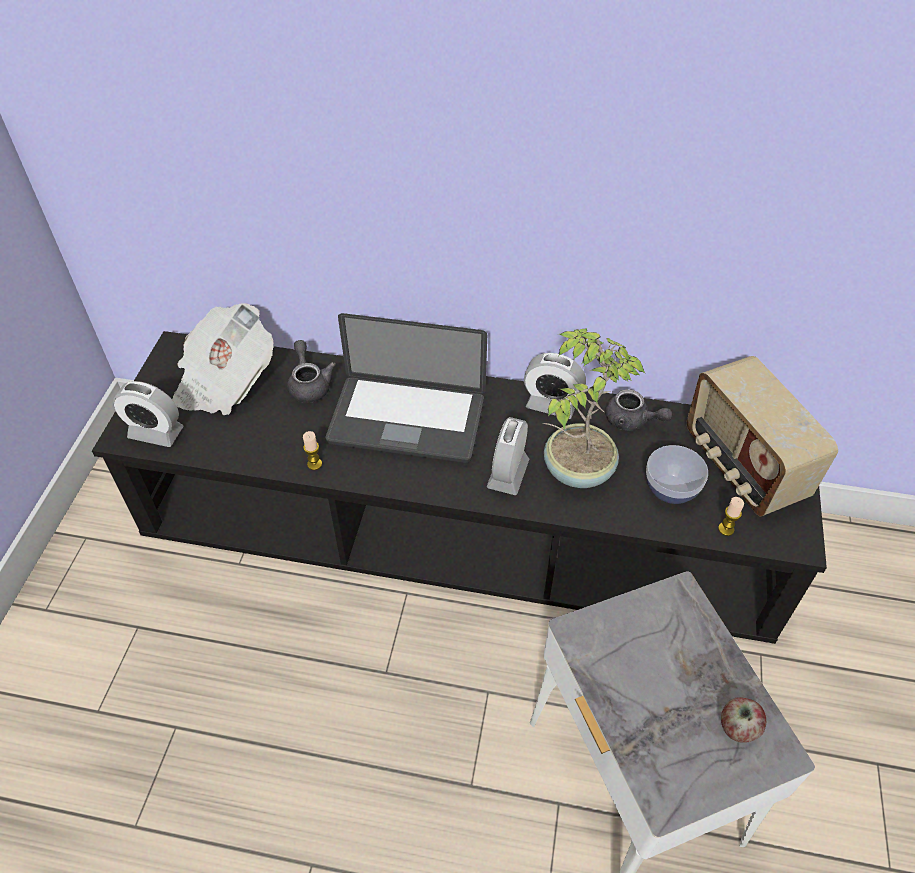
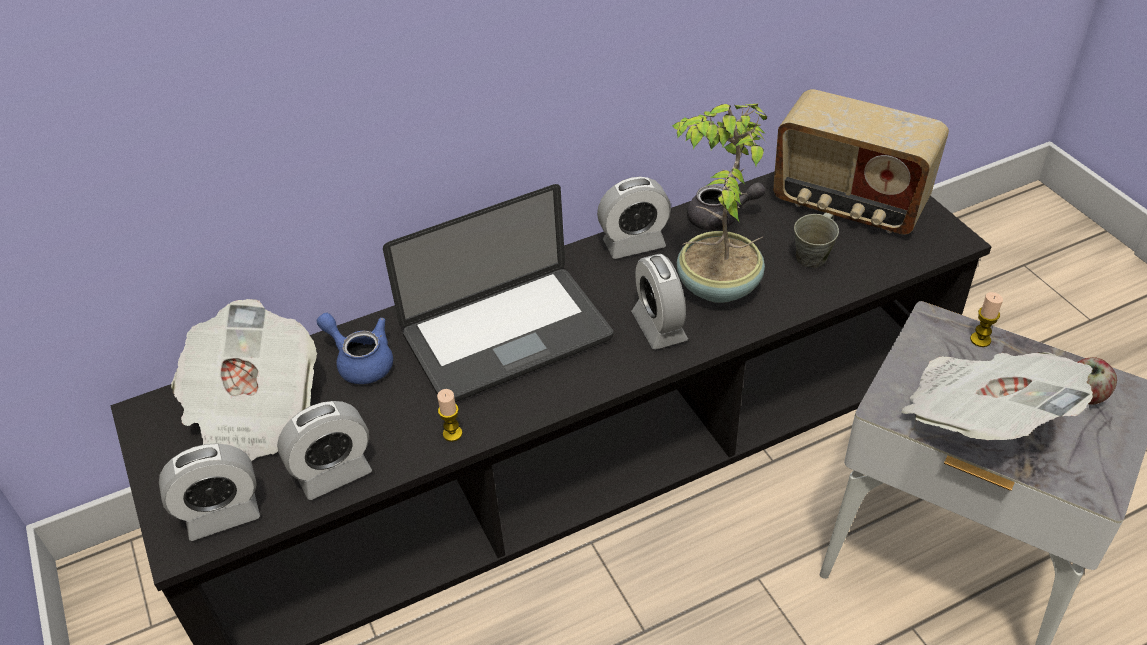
camera: 35 degrees left, 5 degrees down
grey teapot [287,340,336,403] -> blue teapot [317,313,393,384]
bowl [646,445,708,504] -> grey mug [794,213,839,268]
candle [718,497,744,536] -> candle moved to [970,292,1003,347]
none -> alarm clock [277,401,372,500]
none -> newspaper [902,352,1093,440]

